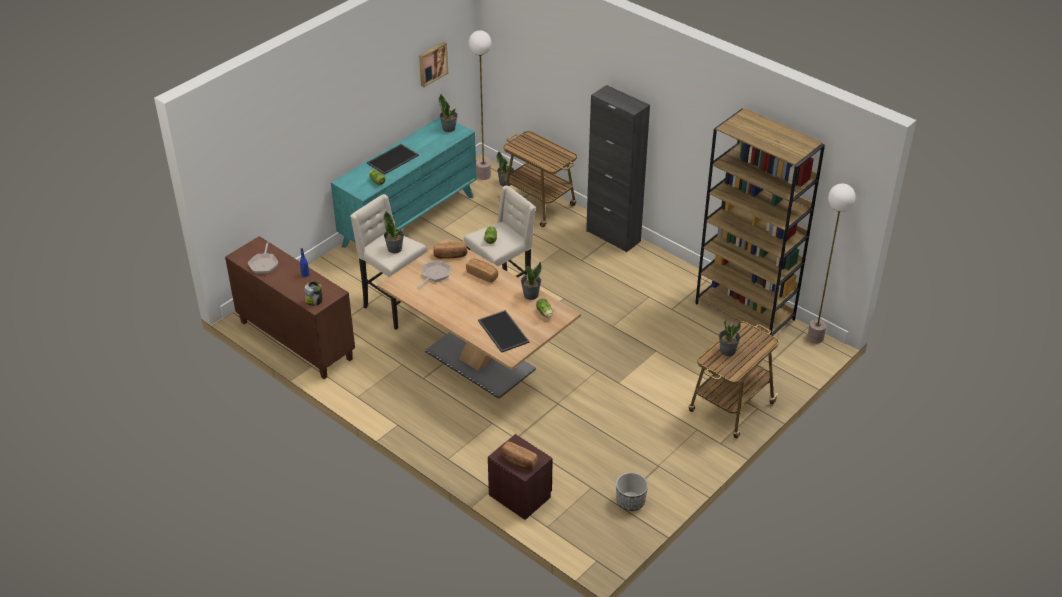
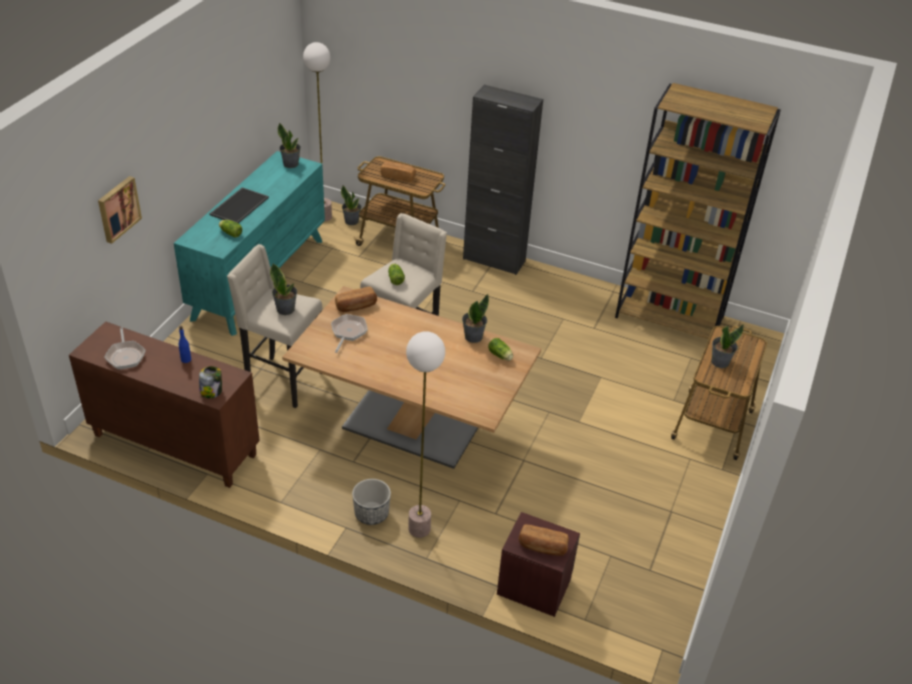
camera: 20 degrees left, 0 degrees up
picture [419,42,448,87] -> picture moved to [98,176,142,244]
bread [466,259,498,283] -> bread moved to [381,161,416,182]
tray [478,310,529,353] -> none
planter [616,472,648,511] -> planter moved to [352,479,391,525]
floor lamp [807,183,856,343] -> floor lamp moved to [406,331,445,538]

